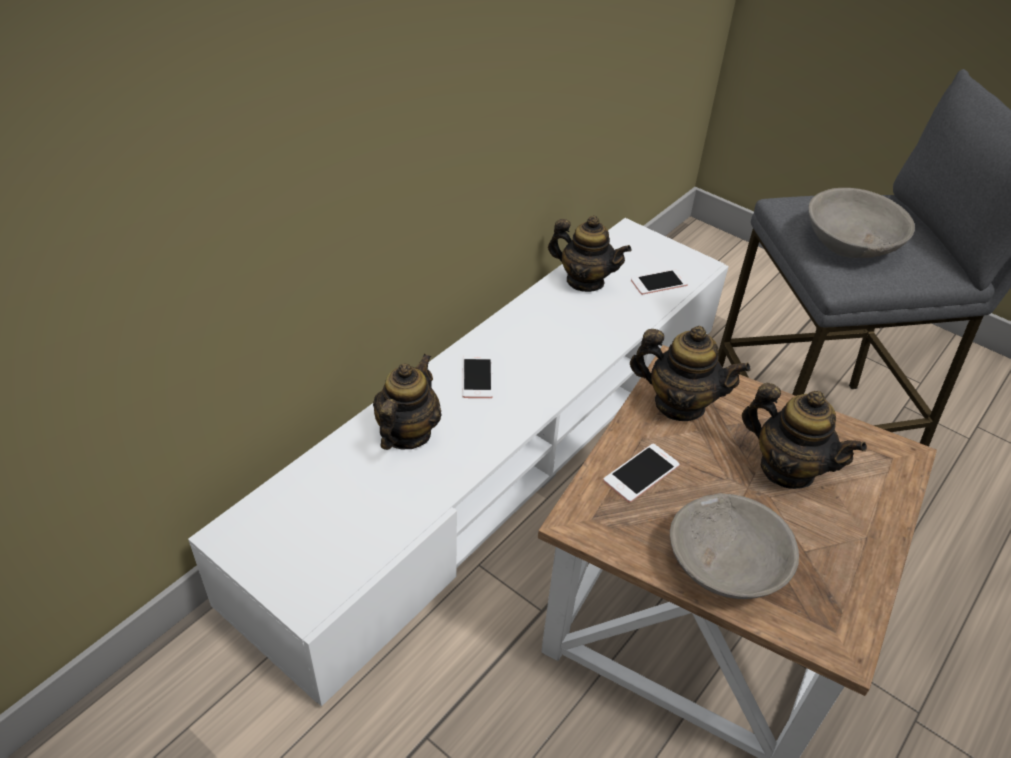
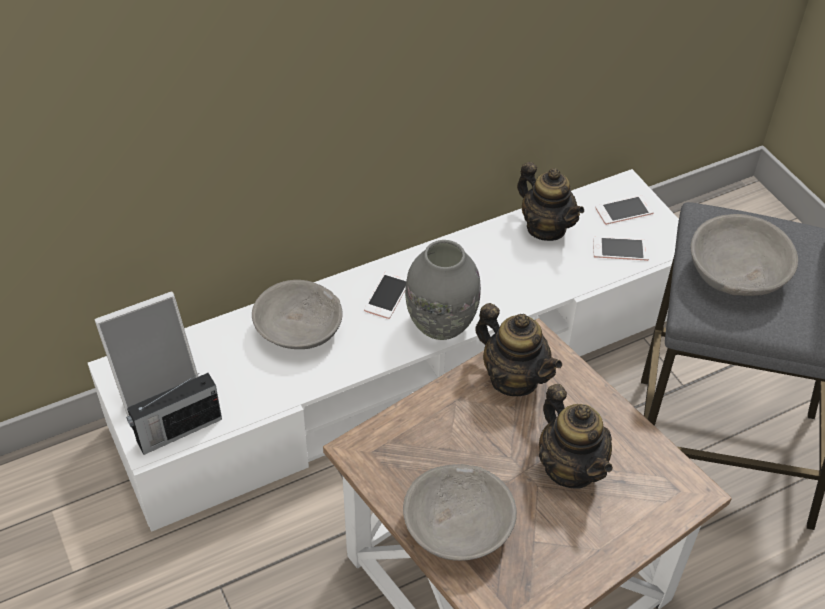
camera: 25 degrees right, 5 degrees up
teapot [373,354,442,450] -> grey bowl [252,280,343,349]
phone [603,444,680,503] -> phone moved to [595,196,654,225]
none -> picture frame [95,292,199,416]
none -> radio [126,373,222,455]
none -> grey vase [405,240,481,340]

